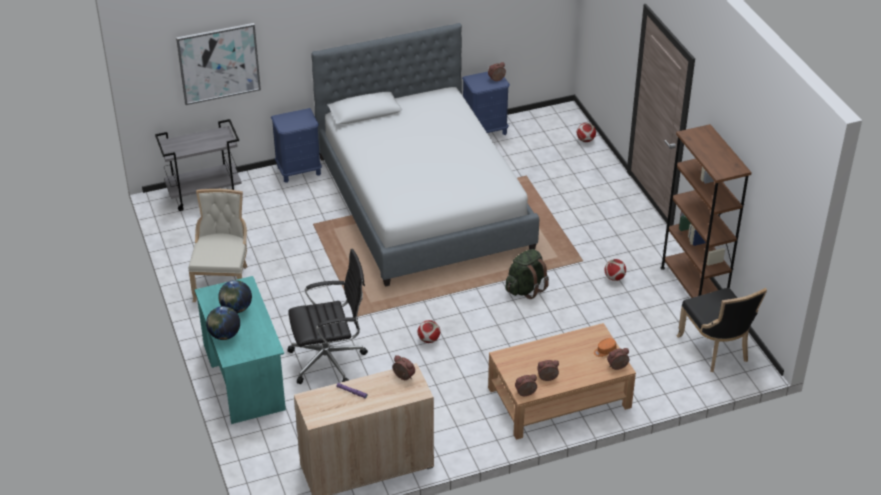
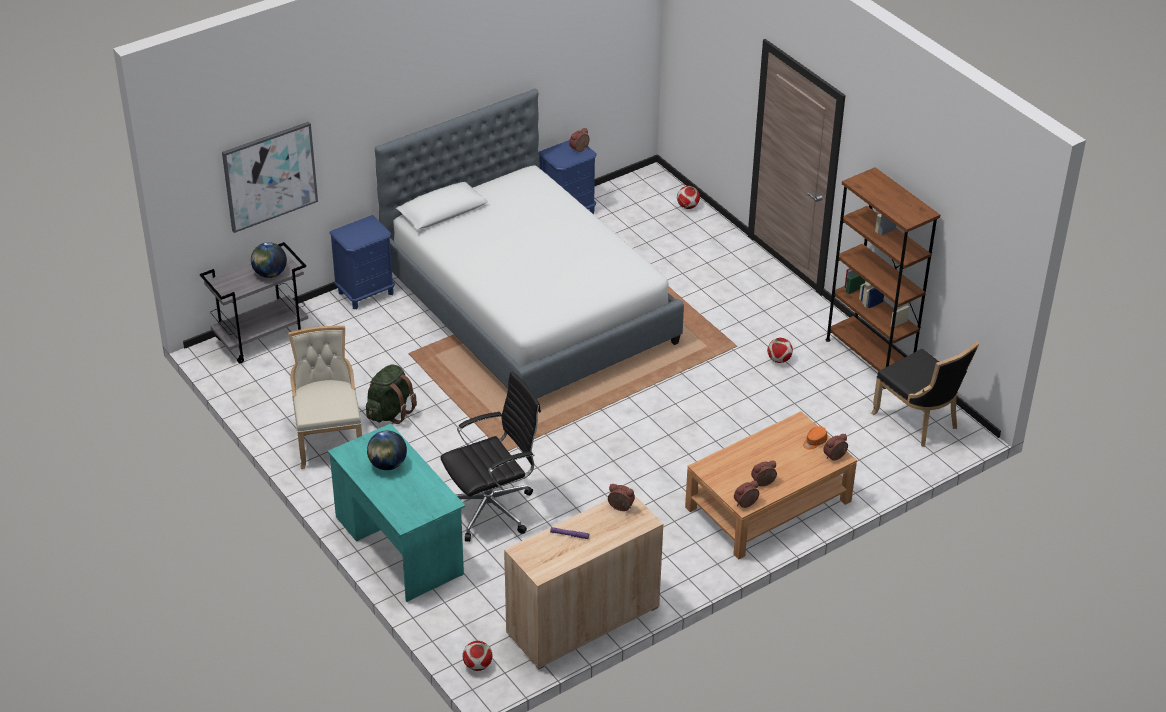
camera: 15 degrees left, 0 degrees up
globe [206,306,240,340] -> globe moved to [251,242,287,278]
football [418,320,440,343] -> football moved to [462,641,492,671]
green backpack [505,249,549,299] -> green backpack moved to [366,364,417,424]

